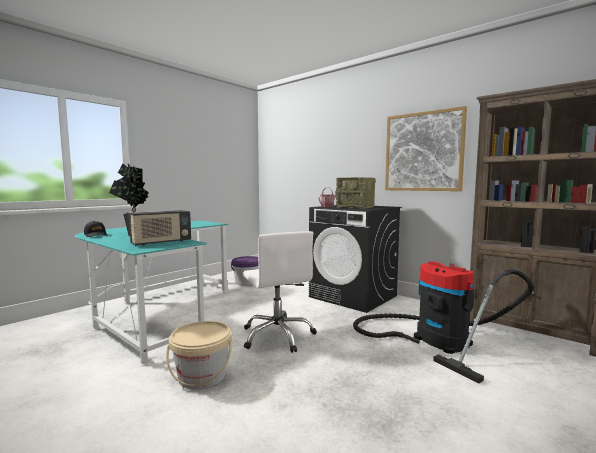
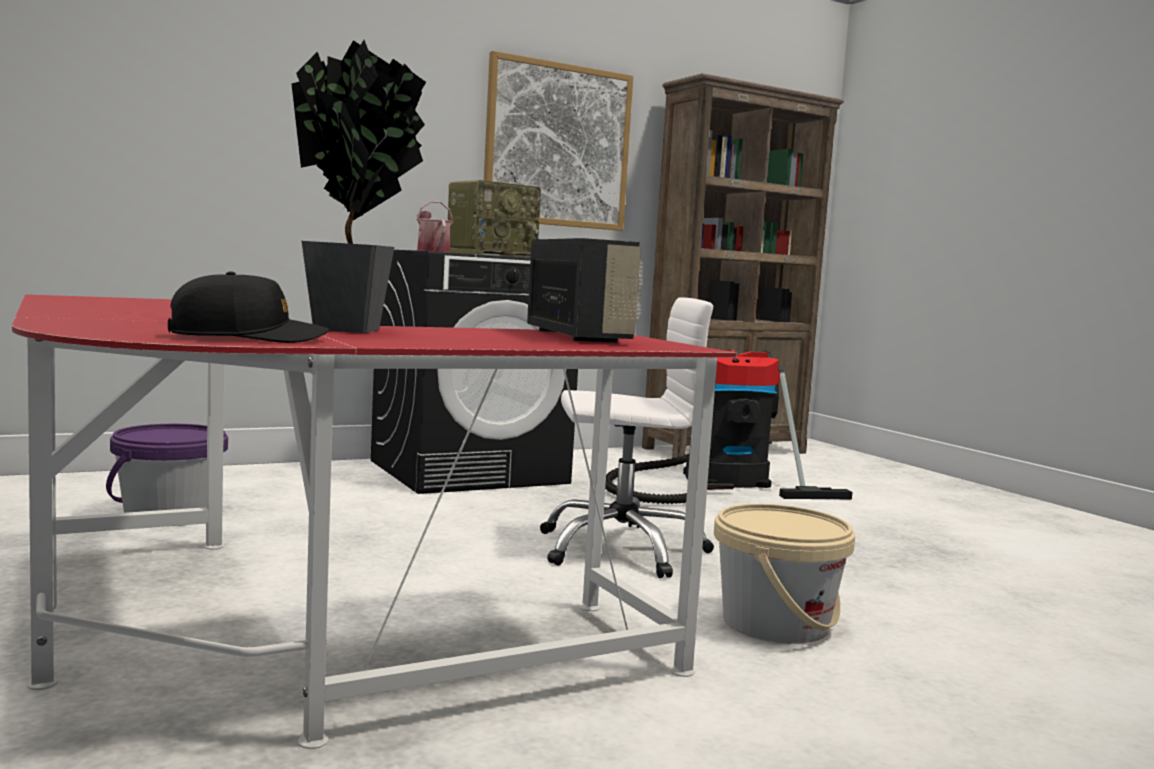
camera: 70 degrees left, 0 degrees up
turquoise desk [75,221,228,366] -> red desk [12,294,736,749]

